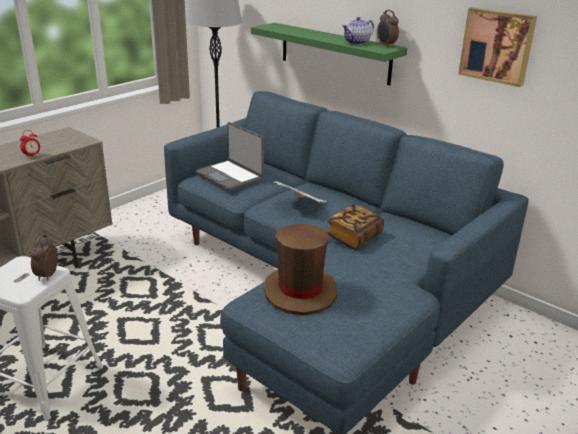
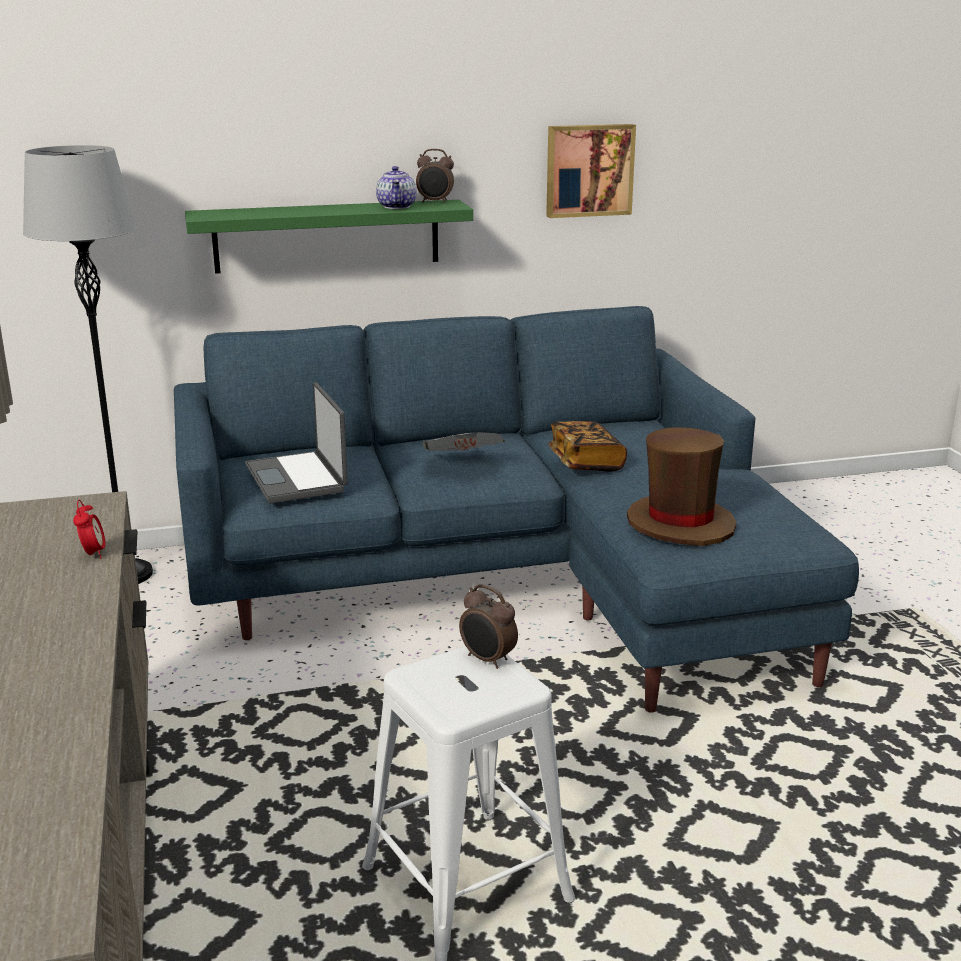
camera: 55 degrees left, 5 degrees down
laptop [195,122,264,191] -> laptop turned 75 degrees clockwise [245,382,348,503]

